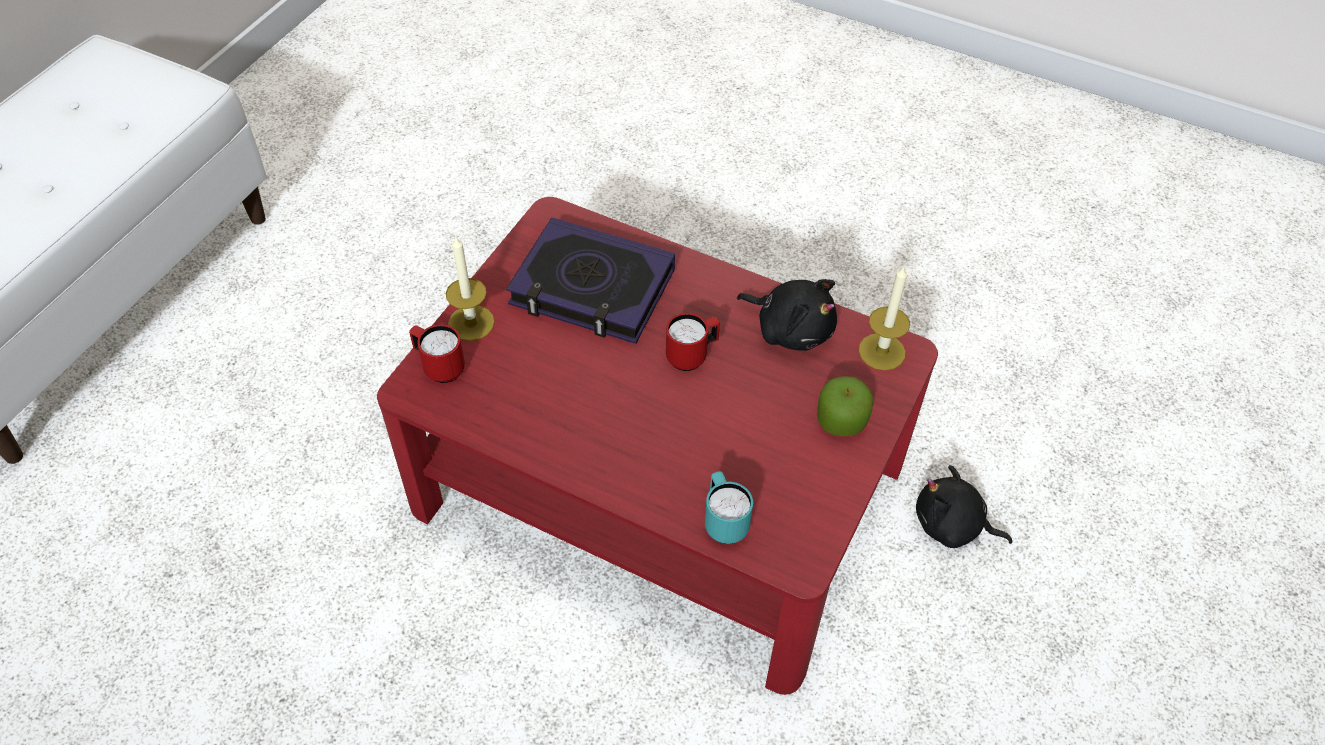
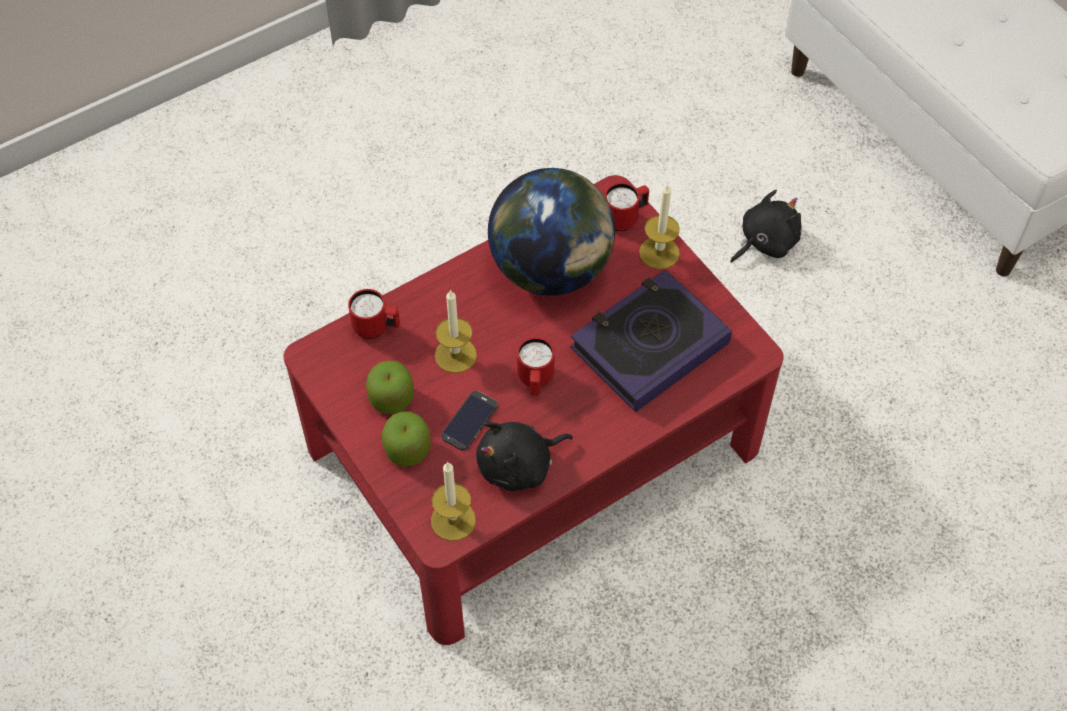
camera: 120 degrees right, 5 degrees up
turquoise mug [705,471,753,544] -> red mug [348,289,400,339]
black plush toy [916,465,1013,548] -> black plush toy moved to [730,190,802,263]
none -> apple [366,360,414,414]
none -> candle [435,289,477,373]
none -> phone [441,391,498,450]
none -> globe [488,168,615,296]

